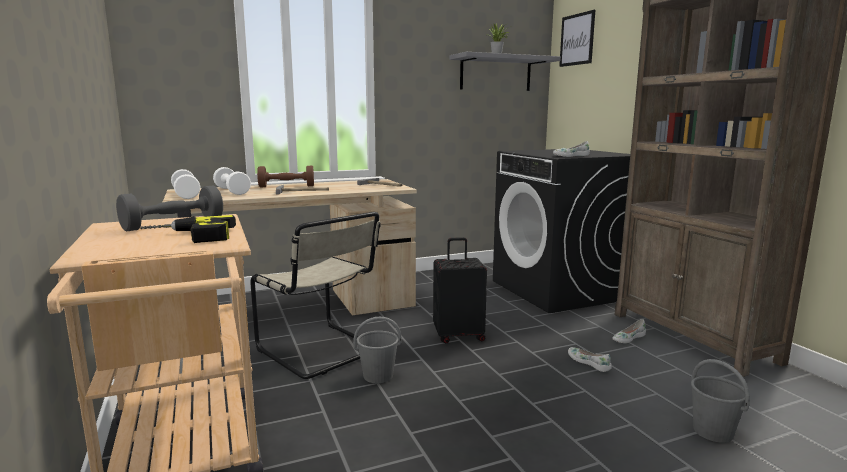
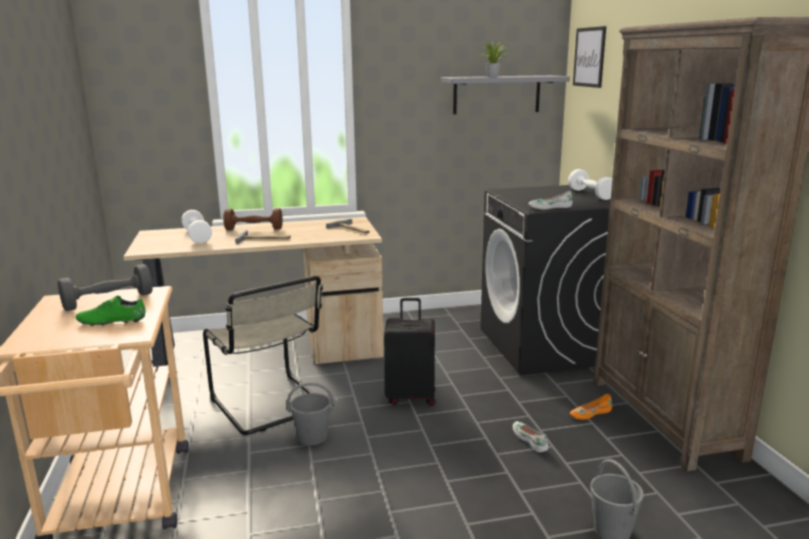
camera: 10 degrees right, 5 degrees up
power drill [140,215,236,243] -> green shoe [76,296,146,327]
white dumbbell [171,169,200,199] -> white dumbbell moved to [568,169,612,200]
white shoe [612,319,646,343] -> orange shoe [570,394,612,420]

